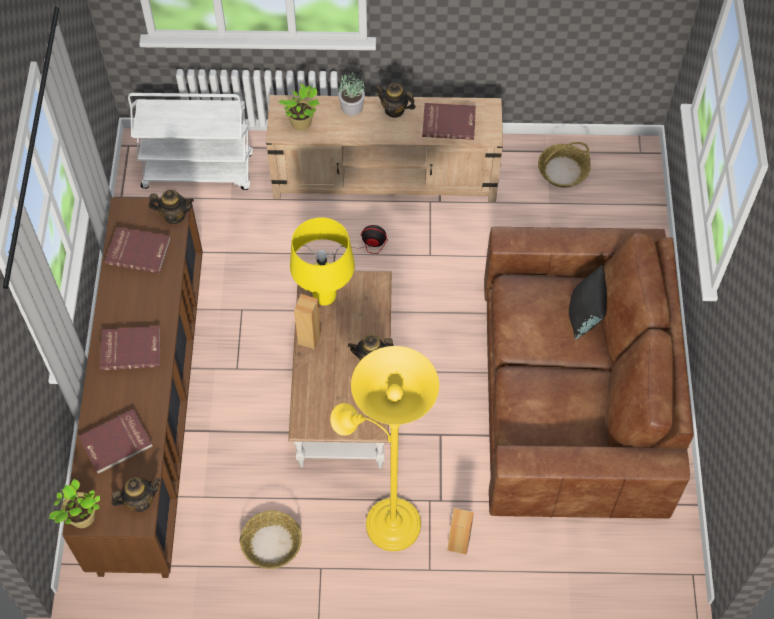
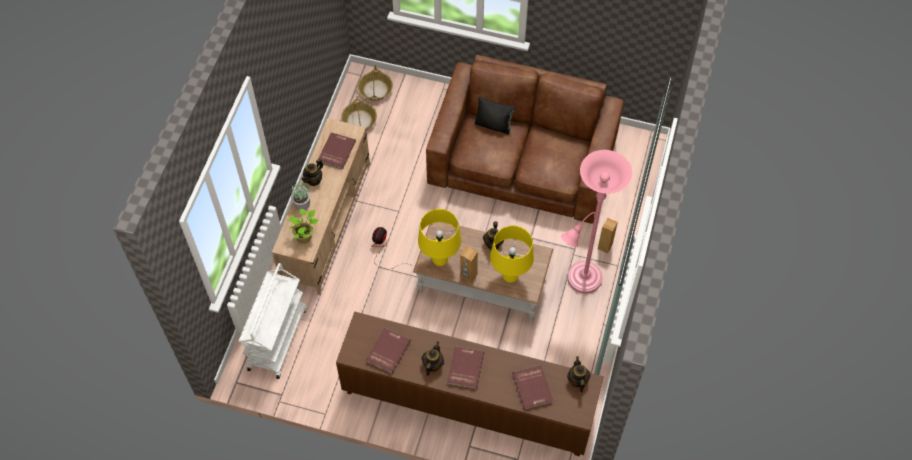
camera: 75 degrees left, 0 degrees up
potted plant [49,479,100,528] -> none
teapot [149,190,194,224] -> teapot moved to [422,341,444,376]
basket [240,510,302,569] -> basket moved to [358,65,393,101]
yellow floor lamp [330,346,439,551] -> pink floor lamp [561,150,632,293]
none -> yellow table lamp [490,226,534,283]

